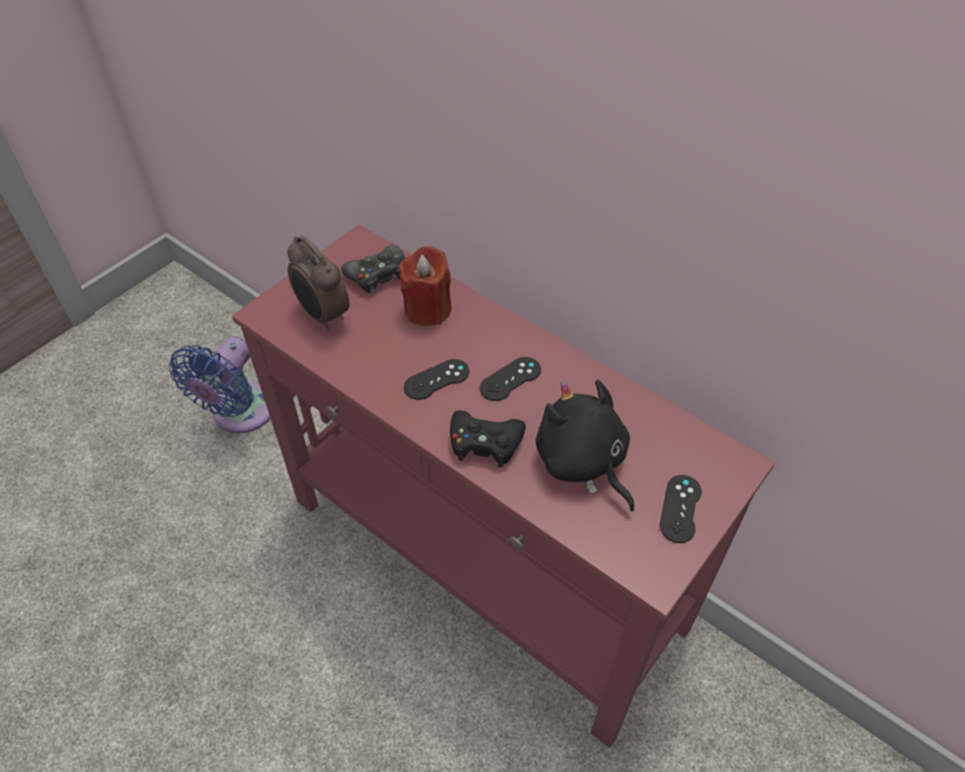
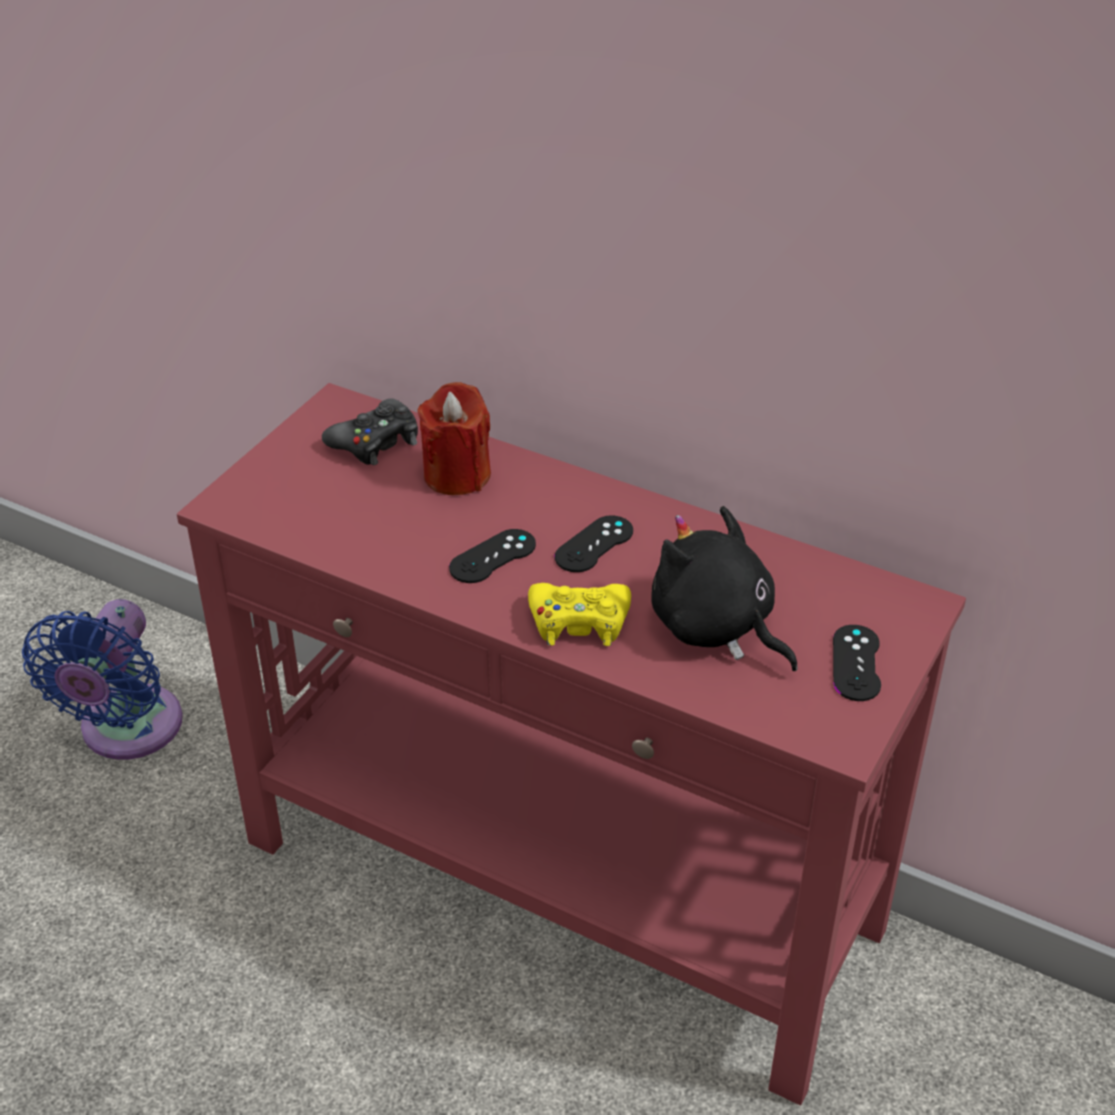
camera: 10 degrees left, 10 degrees down
alarm clock [287,236,350,331] -> none
black game controller [450,411,526,468] -> yellow game controller [528,583,631,646]

